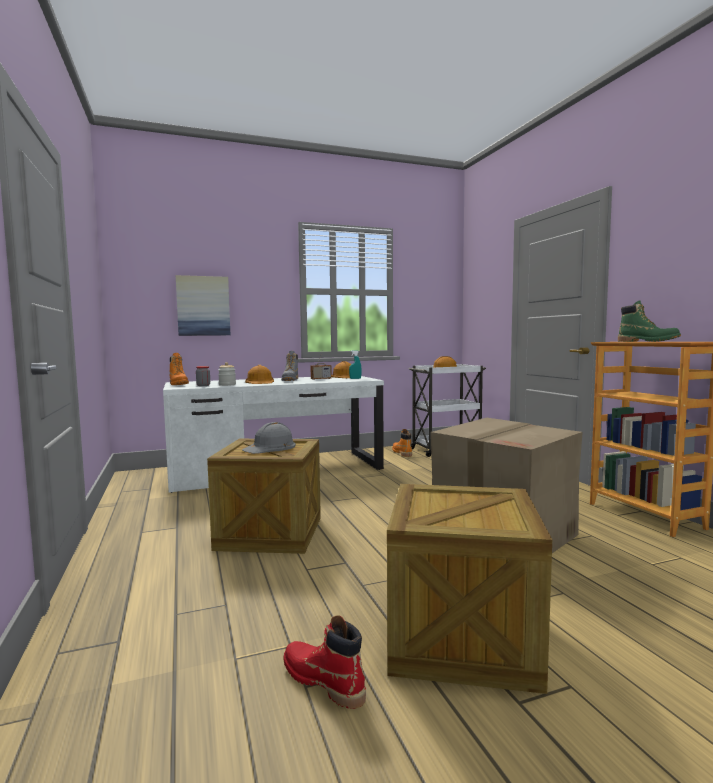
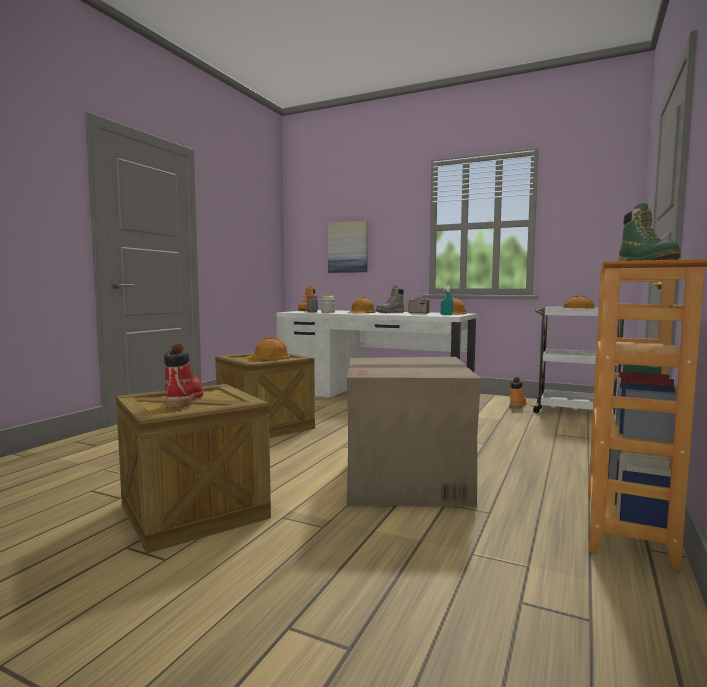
camera: 45 degrees right, 0 degrees up
grey hard hat [242,422,296,454] -> orange hard hat [245,337,290,360]
red boot [283,615,366,709] -> red boot moved to [164,343,203,408]

